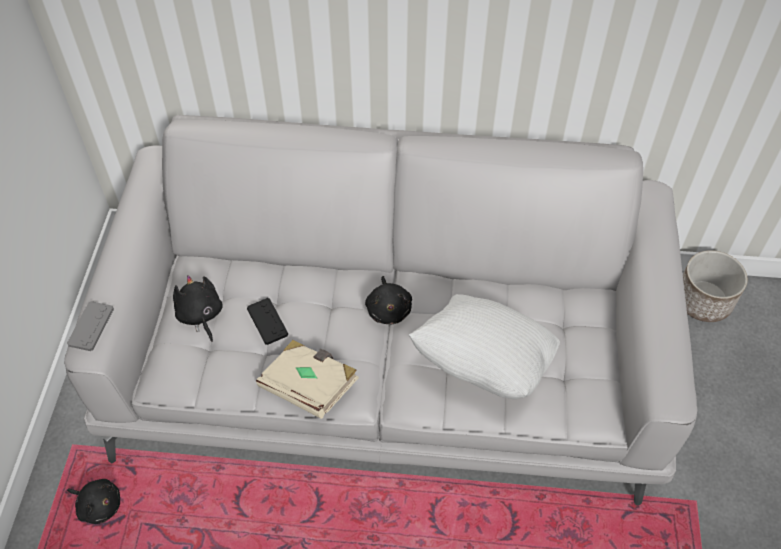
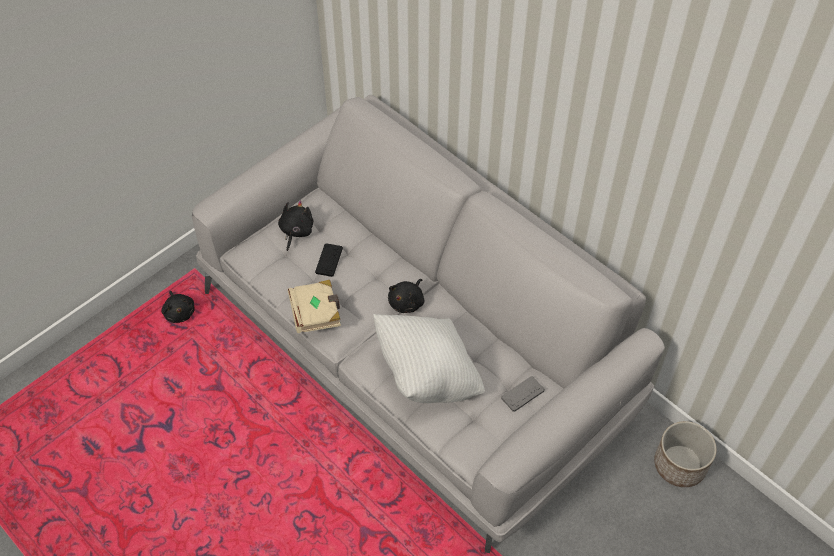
camera: 40 degrees right, 0 degrees up
grey game controller [67,301,114,351] -> grey game controller moved to [501,376,544,412]

